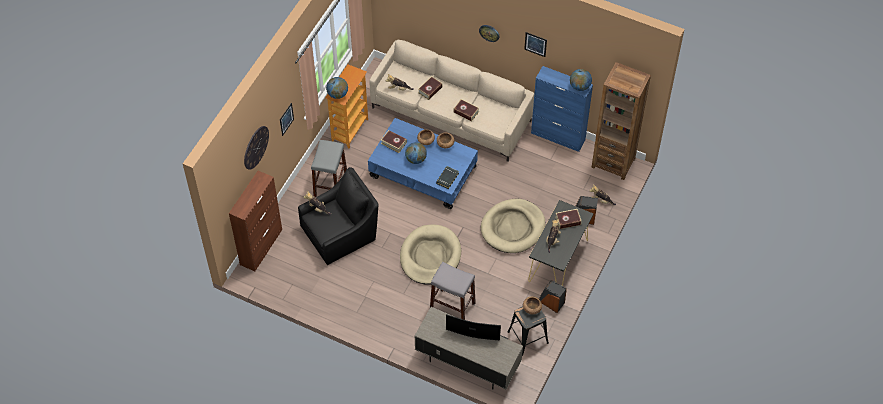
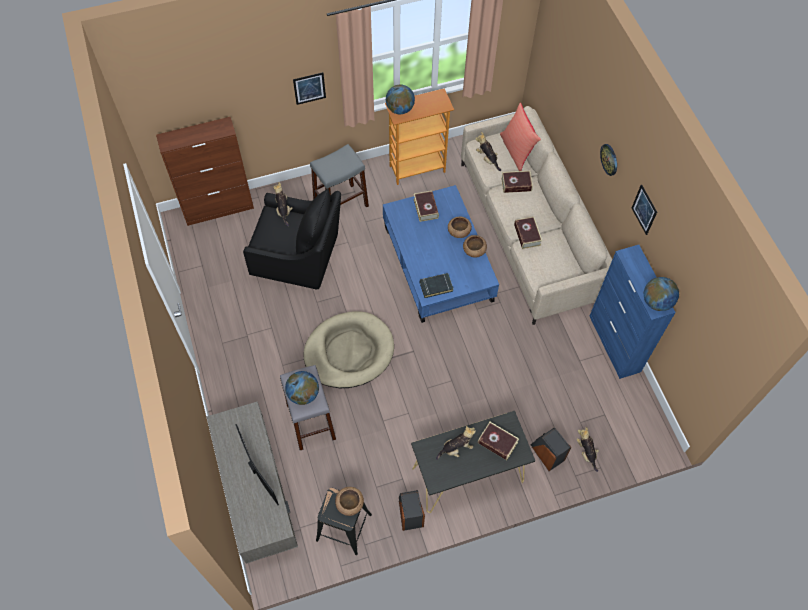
camera: 45 degrees right, 5 degrees up
wall clock [244,126,269,170] -> none
globe [405,142,427,164] -> globe moved to [285,371,319,405]
beige dog bed [481,199,545,253] -> none
brown bookcase [591,62,651,180] -> none
none -> red pillow [500,103,541,171]

